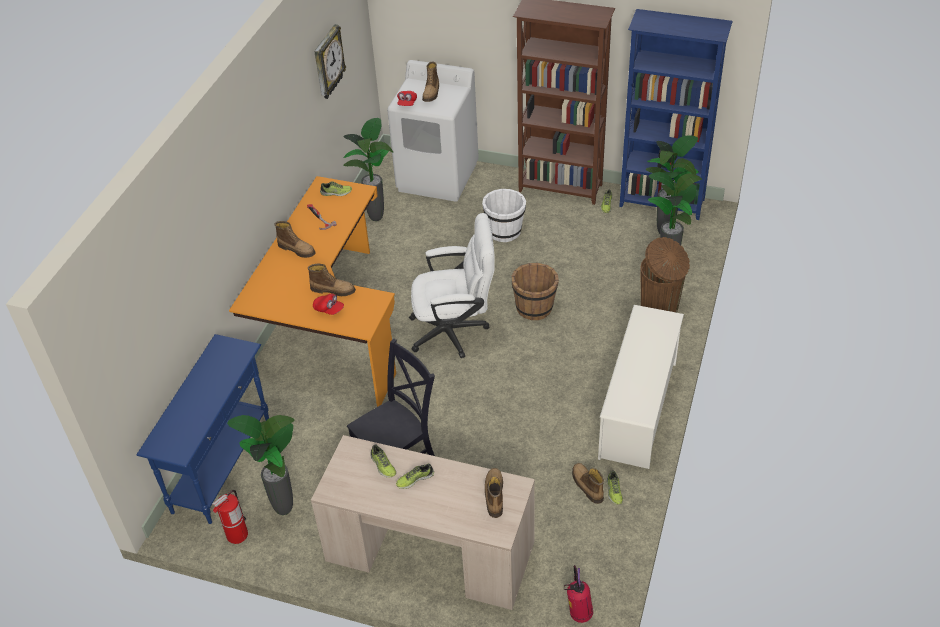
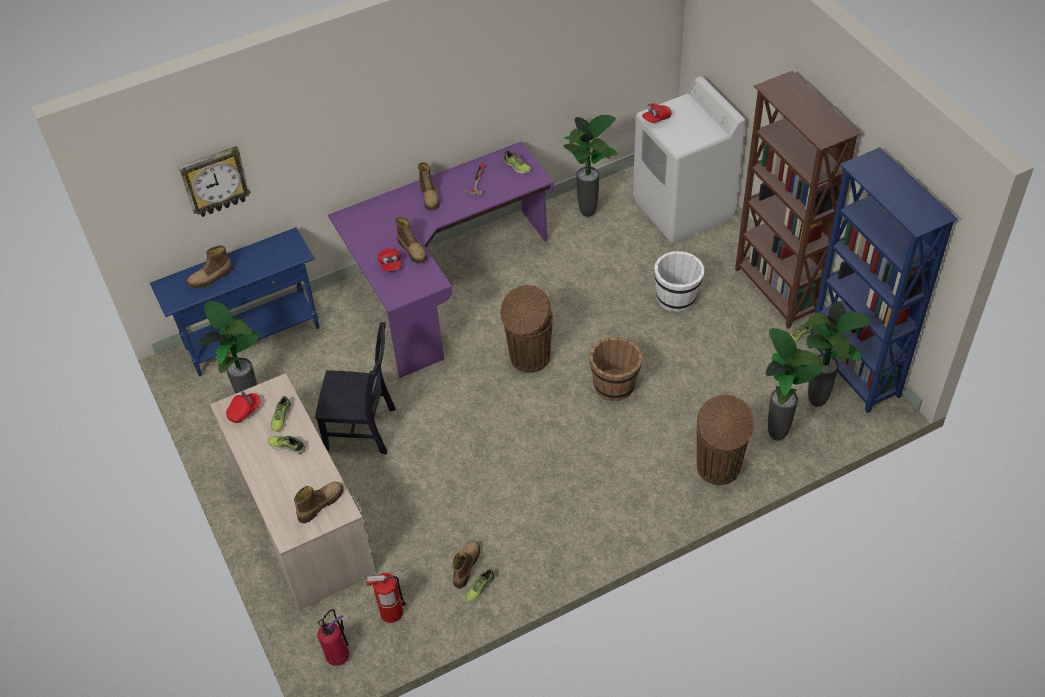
camera: 45 degrees right, 5 degrees up
fire extinguisher [212,490,248,544] -> fire extinguisher moved to [366,573,406,623]
orange desk [229,176,396,407] -> purple desk [328,141,554,378]
wall clock [314,24,346,99] -> wall clock moved to [179,146,251,217]
white office chair [409,213,495,358] -> brown trash can [500,285,553,373]
boot [422,62,439,102] -> boot moved to [187,245,233,288]
white shoe rack [598,305,684,469] -> none
none -> red cap [226,391,261,423]

